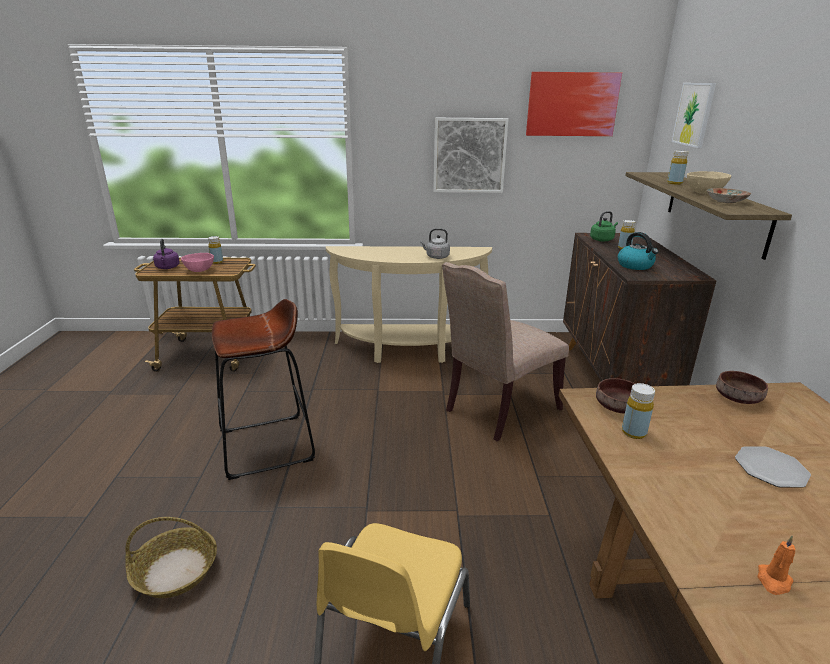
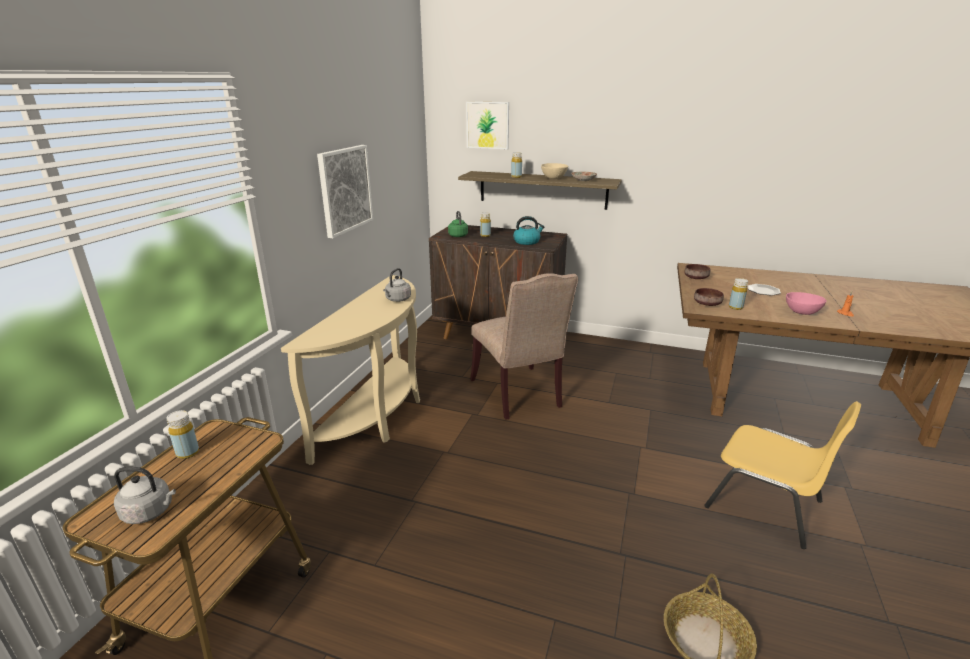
camera: 70 degrees left, 0 degrees up
purple kettle [153,239,180,269] -> grey kettle [114,467,176,524]
pink bowl [181,253,214,272] -> pink bowl moved to [786,292,827,315]
brown stool [212,299,315,480] -> none
picture [526,72,622,136] -> none

